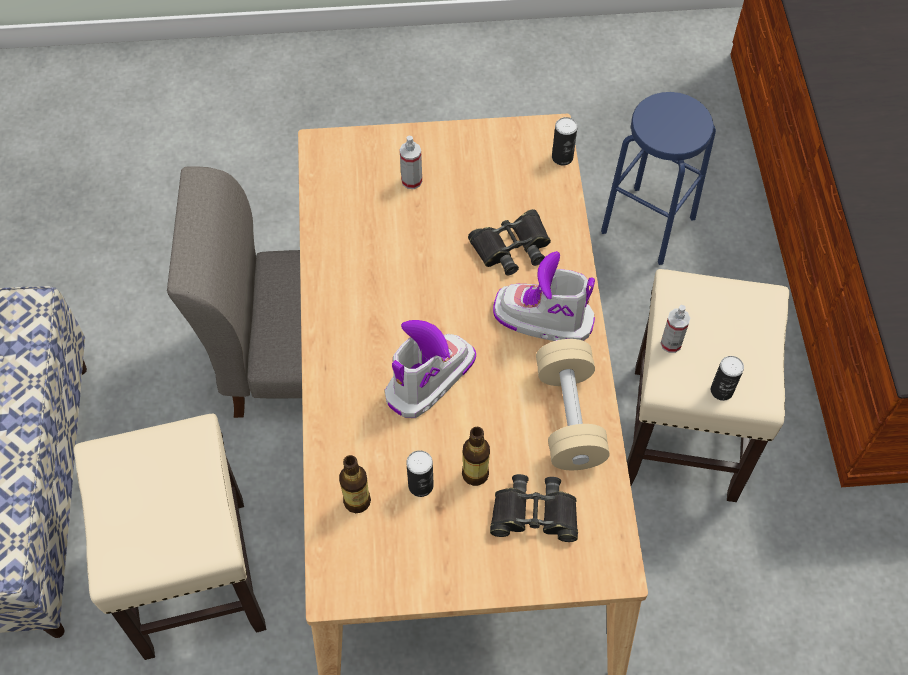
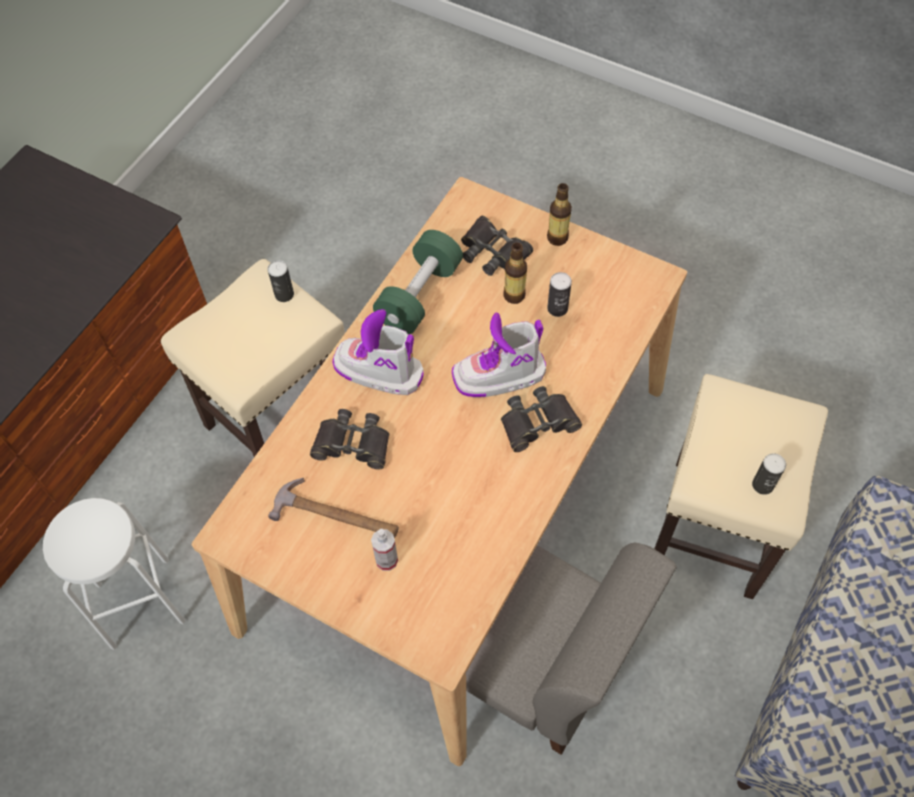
camera: 145 degrees left, 0 degrees up
bottle [339,455,371,513] -> bottle moved to [547,183,572,246]
boot [493,251,595,341] -> boot turned 150 degrees clockwise [333,309,424,395]
beige dumbbell [536,339,610,470] -> green dumbbell [373,230,463,334]
can [552,117,577,166] -> can moved to [752,454,786,495]
blue stool [601,92,716,265] -> white stool [43,498,186,650]
spray bottle [660,305,690,353] -> none
none -> hammer [268,478,399,538]
none -> black binoculars [501,386,582,452]

